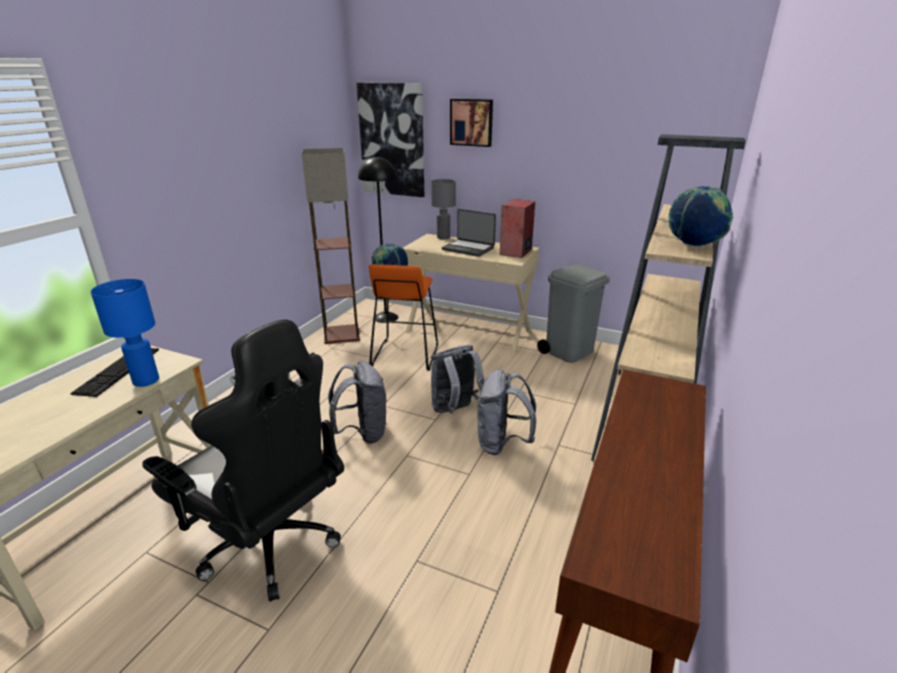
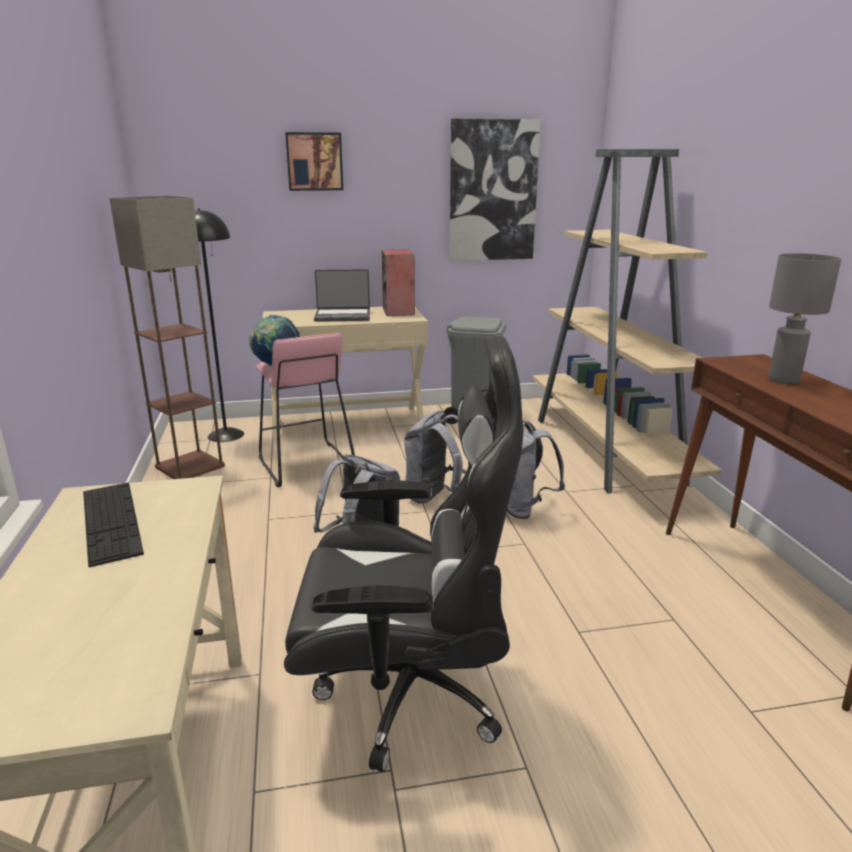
camera: 35 degrees left, 5 degrees down
blue table lamp [91,279,159,387] -> none
picture [357,83,424,197] -> picture moved to [449,119,541,261]
orange stool [369,264,438,371] -> pink stool [257,333,355,487]
grey table lamp [431,179,456,239] -> grey table lamp moved to [768,253,841,384]
globe [668,186,734,247] -> none

